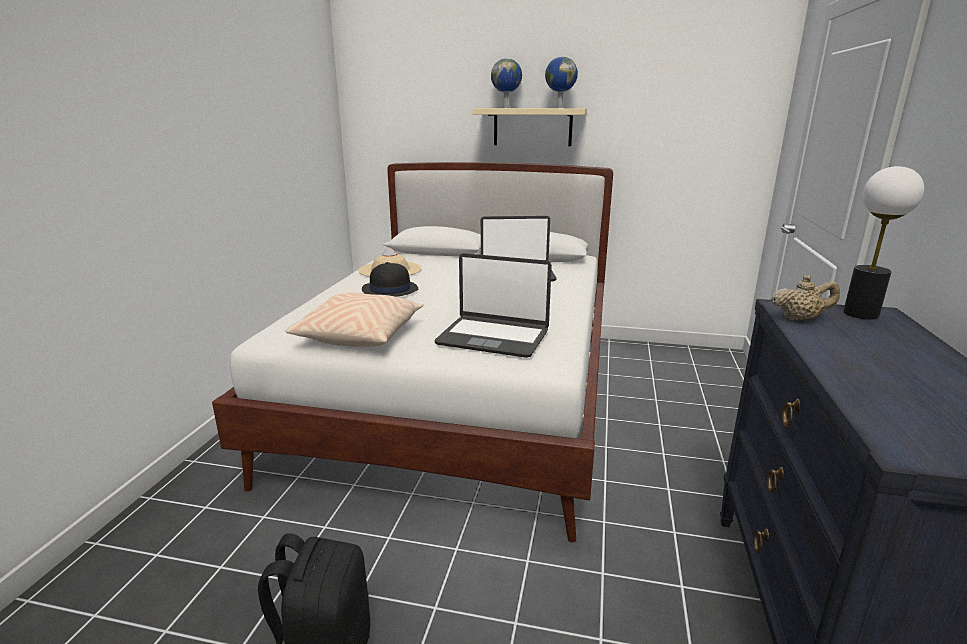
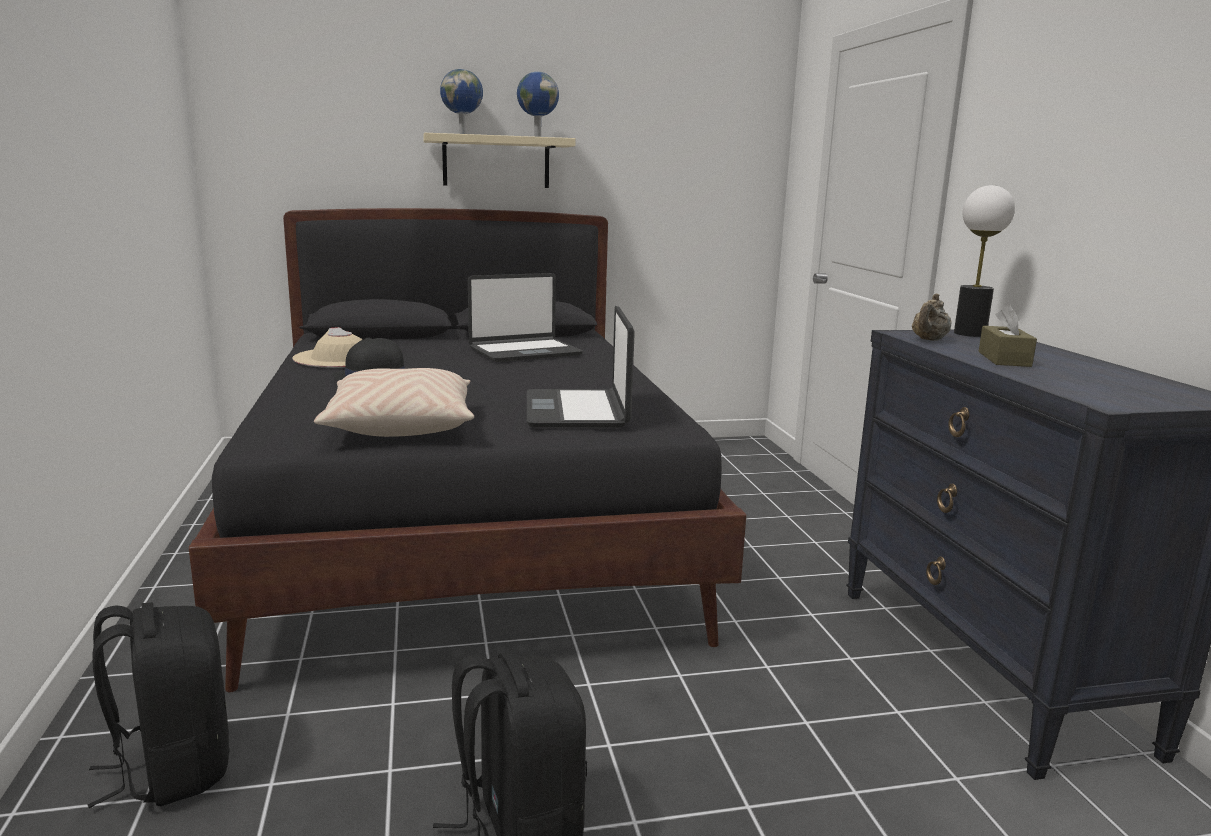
camera: 25 degrees left, 5 degrees down
white bed [212,162,613,543] -> black bed [189,208,746,692]
laptop [435,253,552,358] -> laptop turned 90 degrees clockwise [527,306,635,428]
beige teapot [771,275,840,321] -> beige teapot turned 150 degrees clockwise [912,294,951,341]
none -> black backpack [87,602,230,808]
none -> brown tissue box [978,304,1037,367]

